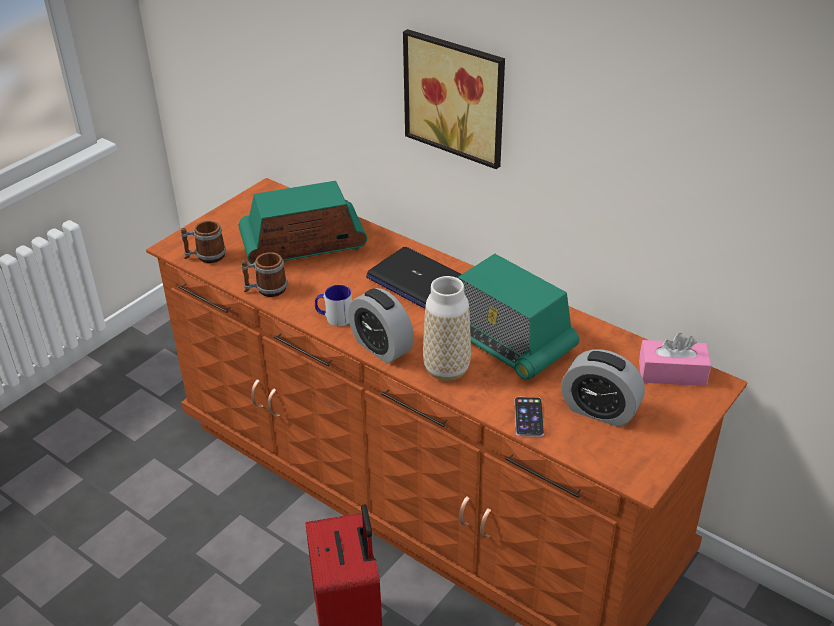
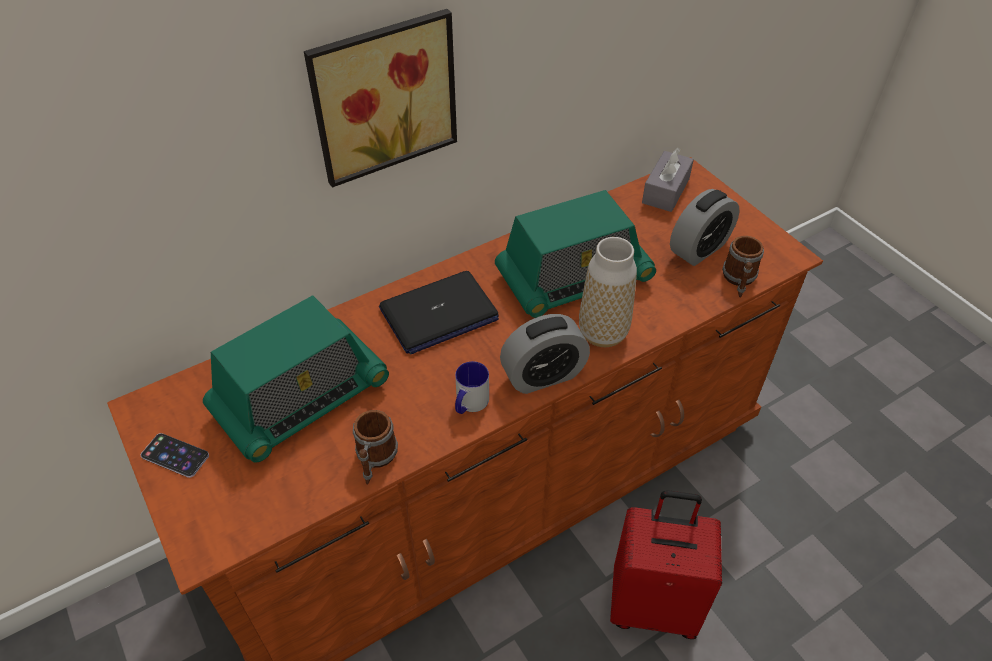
camera: 70 degrees left, 10 degrees up
mug [181,221,226,263] -> mug moved to [722,236,764,297]
radio [239,181,367,264] -> radio turned 135 degrees counterclockwise [203,295,389,463]
phone [515,397,544,437] -> phone moved to [141,433,209,478]
pink tissue box [639,333,711,386] -> grey tissue box [642,148,694,212]

